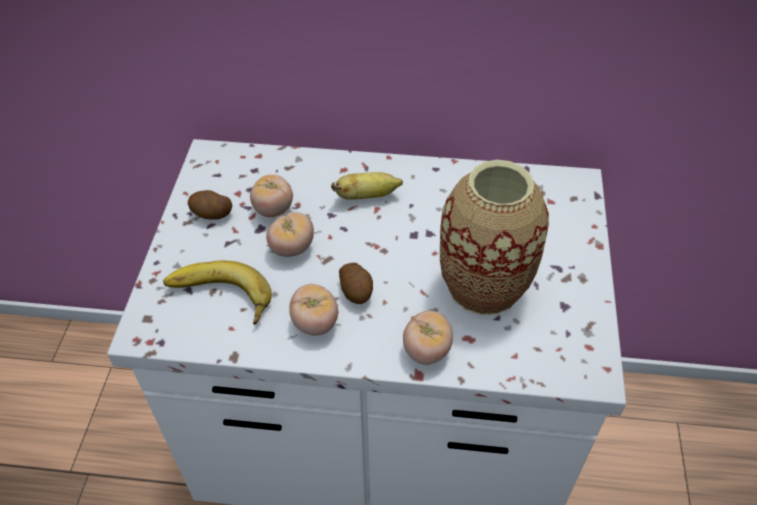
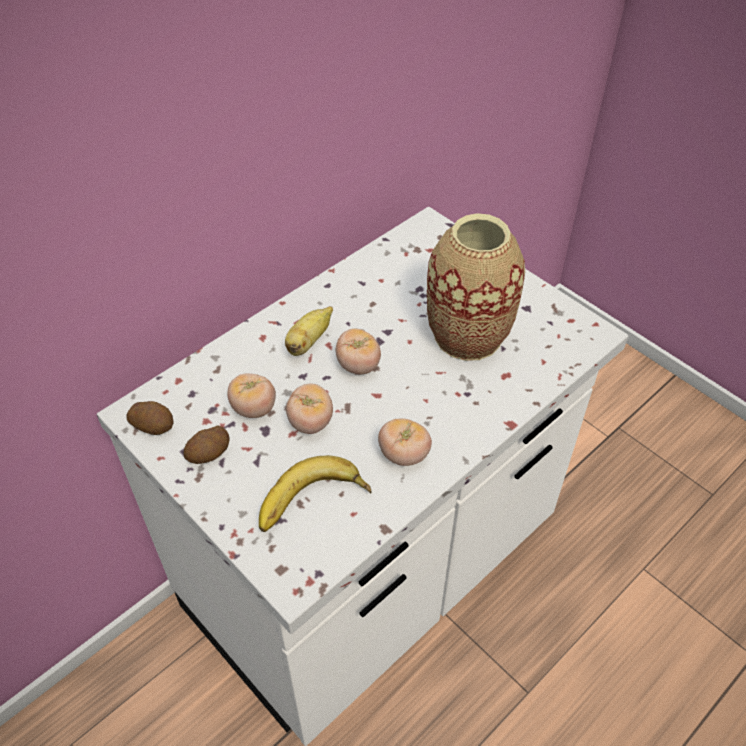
camera: 50 degrees left, 0 degrees up
potato [339,263,373,304] -> potato moved to [126,401,173,435]
tomato [403,311,453,365] -> tomato moved to [336,329,381,374]

